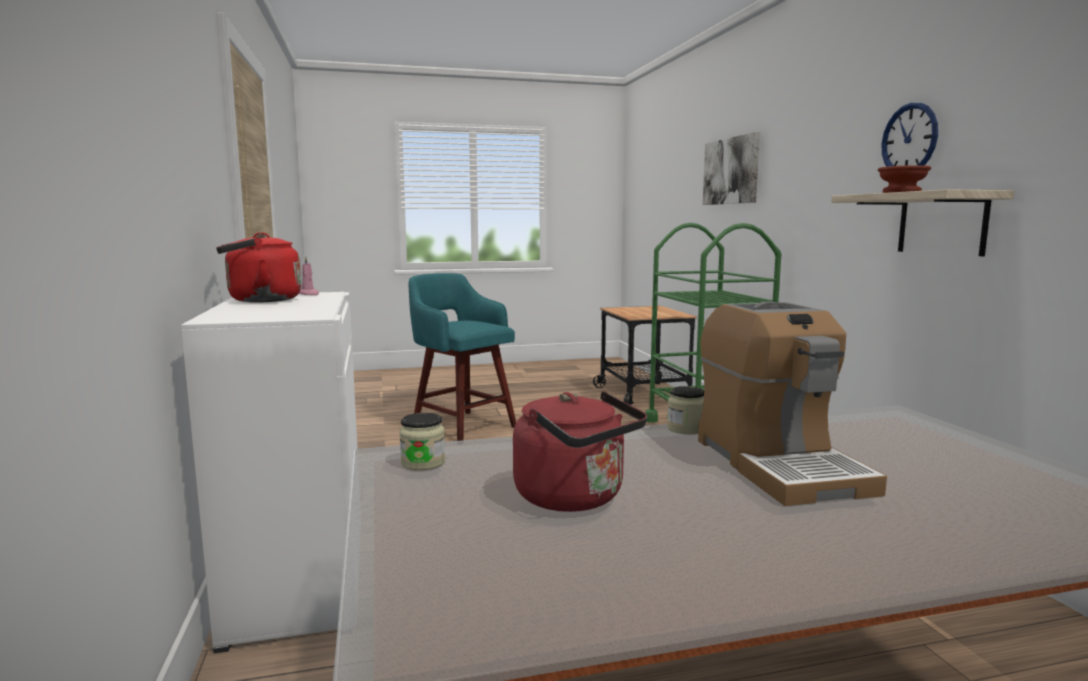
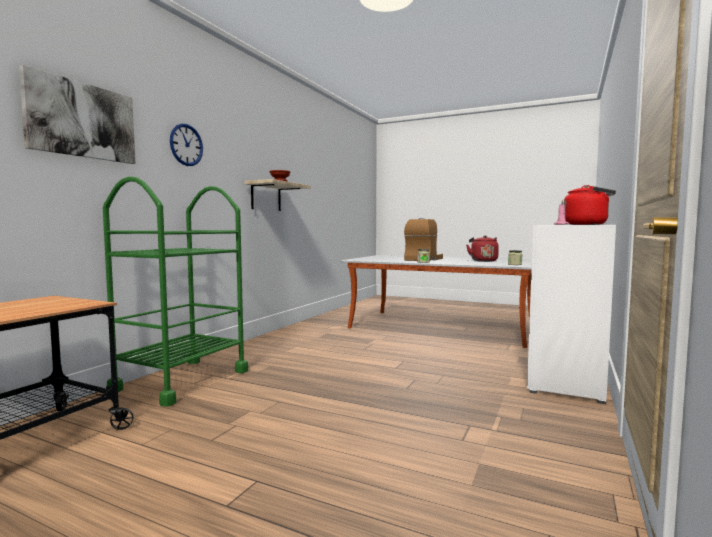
camera: 140 degrees left, 5 degrees down
turquoise stool [408,273,516,441] -> none
wall clock [882,103,938,167] -> wall clock moved to [170,124,203,166]

